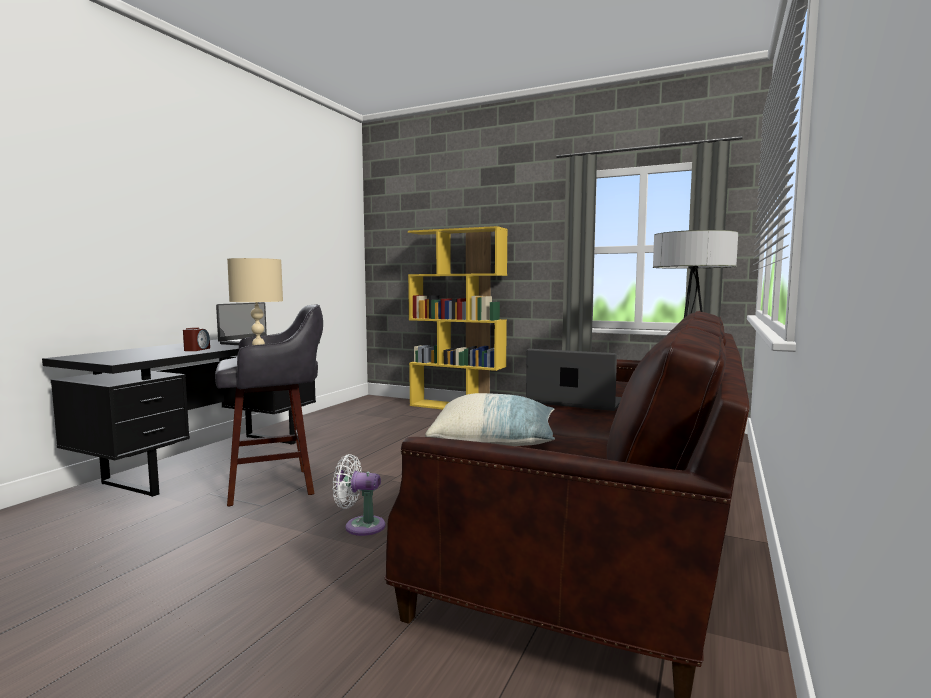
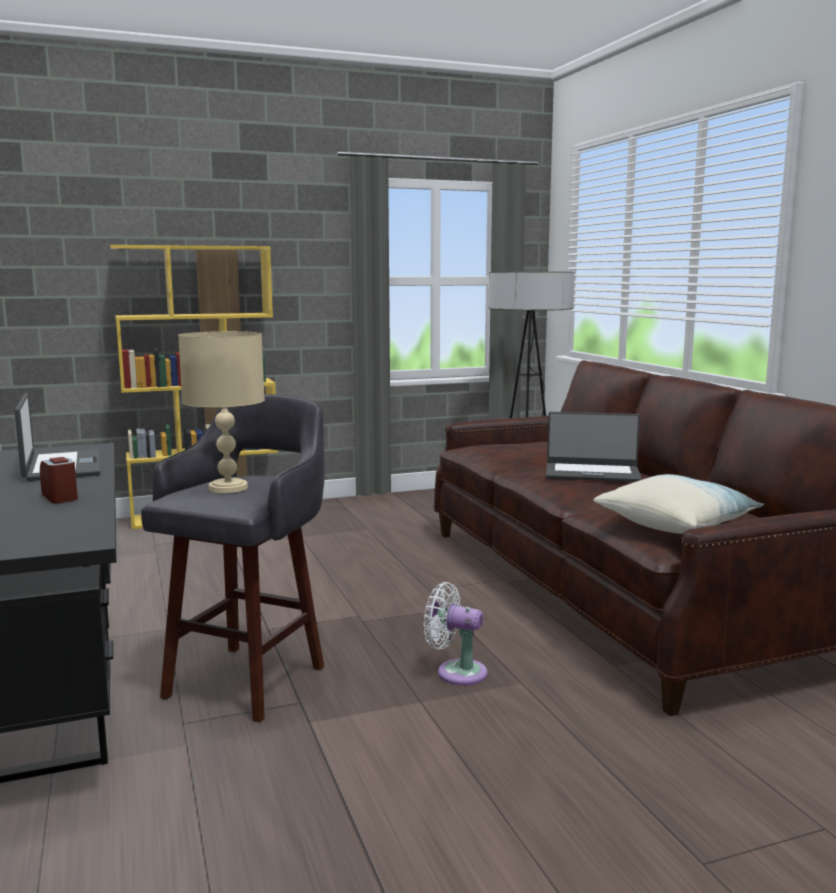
camera: 45 degrees left, 5 degrees up
white fan [332,454,385,536] -> white fan turned 60 degrees clockwise [423,582,488,686]
laptop [526,349,622,411] -> laptop turned 150 degrees counterclockwise [546,412,642,482]

